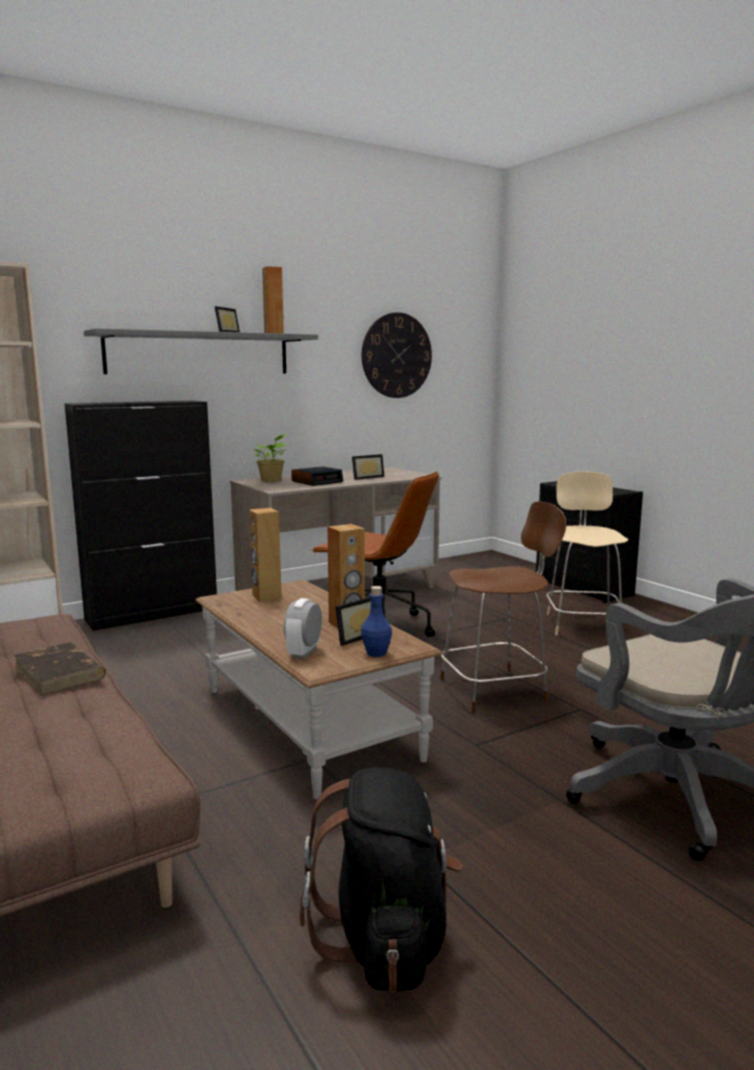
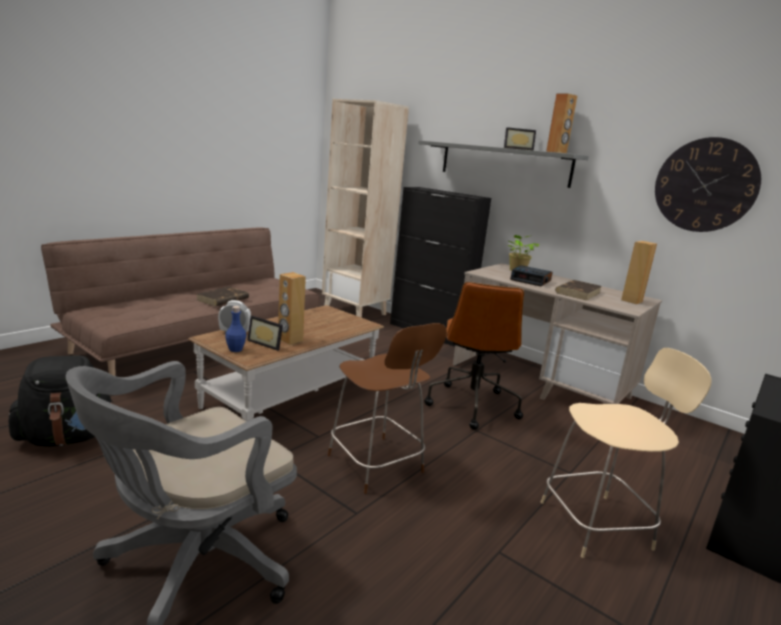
camera: 70 degrees right, 5 degrees up
brown speaker [249,508,282,602] -> brown speaker moved to [621,241,657,304]
picture frame [352,454,385,480] -> brown book [555,280,602,300]

